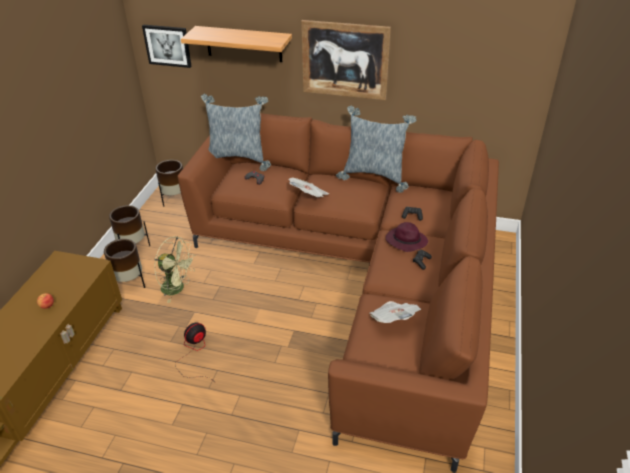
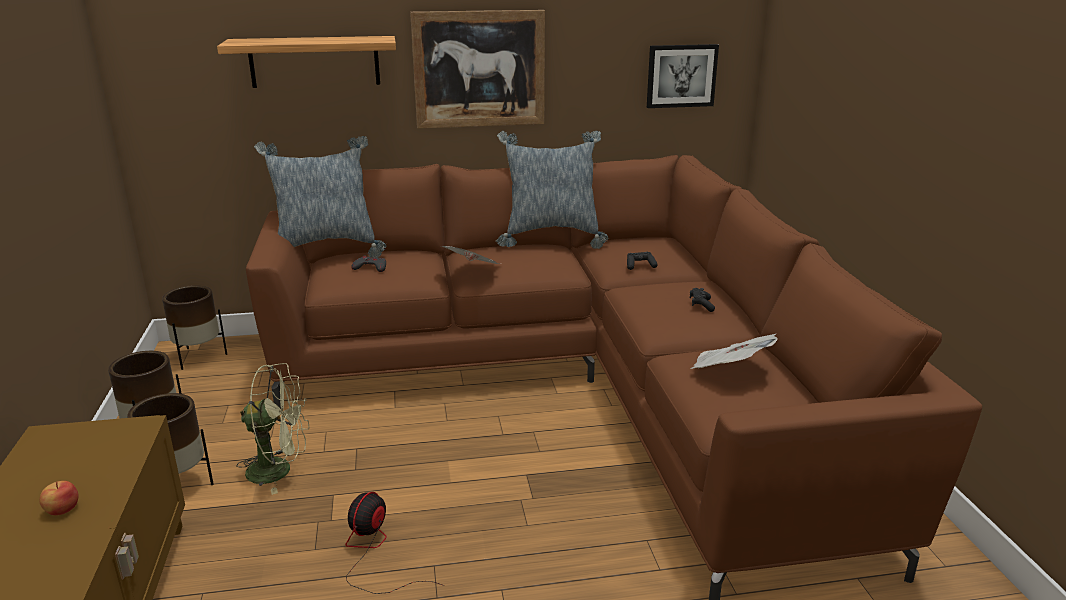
camera: 25 degrees left, 15 degrees down
picture [142,25,192,68] -> picture moved to [647,44,719,108]
purple hat [386,222,428,252] -> none

